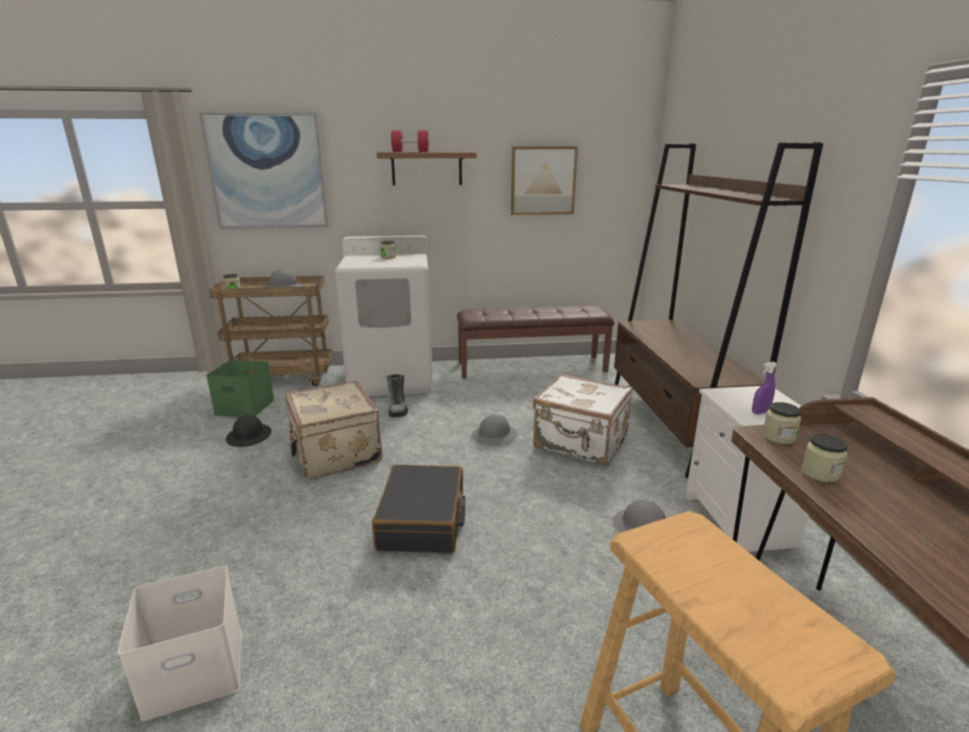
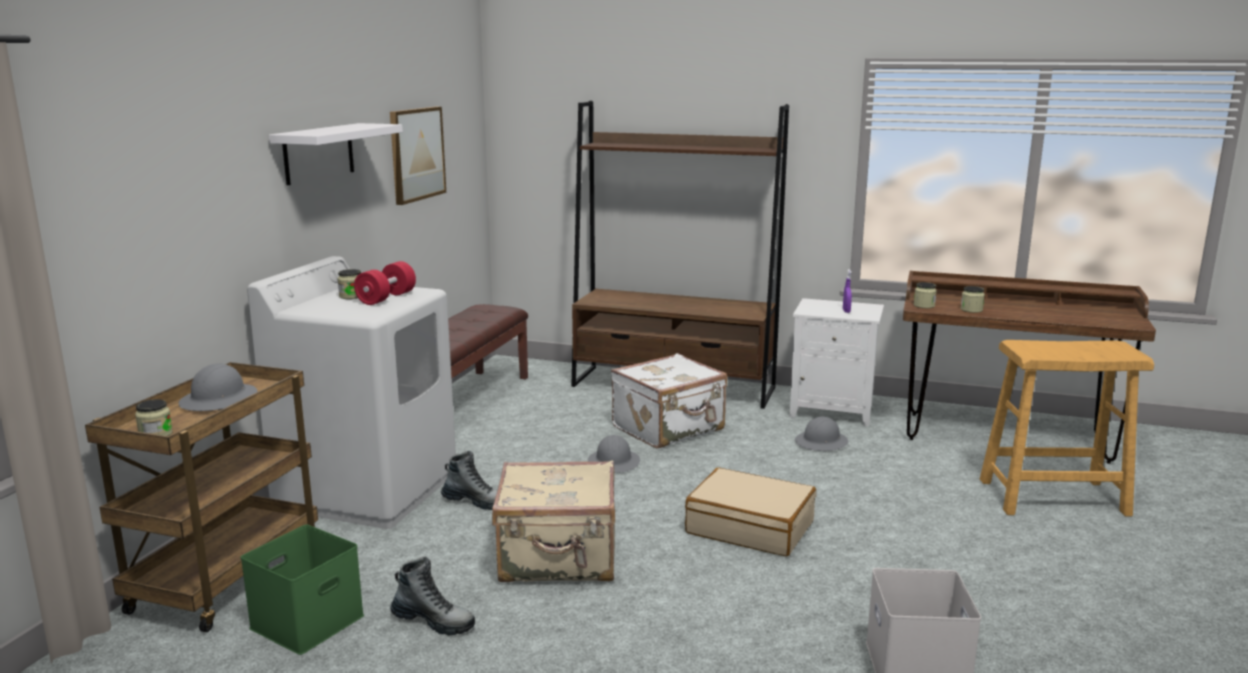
camera: 65 degrees left, 5 degrees down
picture [199,112,329,229] -> none
black hard hat [226,415,272,447] -> boot [391,556,475,636]
black suitcase [372,465,465,554] -> beige suitcase [685,468,816,556]
brown shelf [377,152,476,185] -> white shelf [269,123,403,185]
red dumbbell [391,130,430,152] -> red dumbbell moved to [354,261,416,305]

